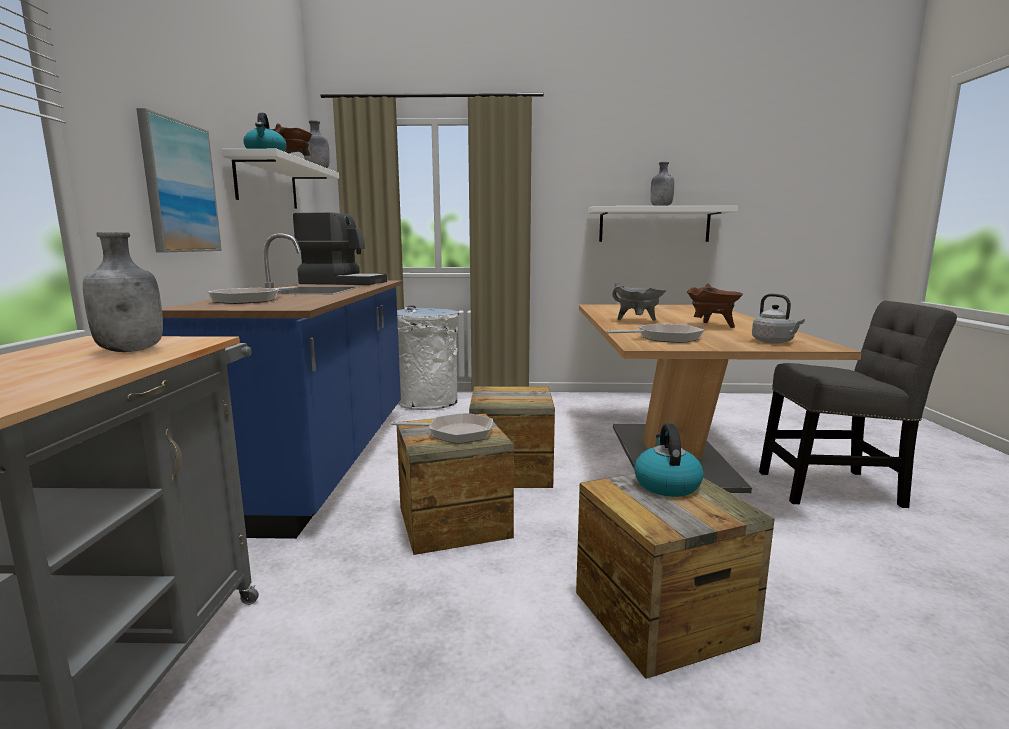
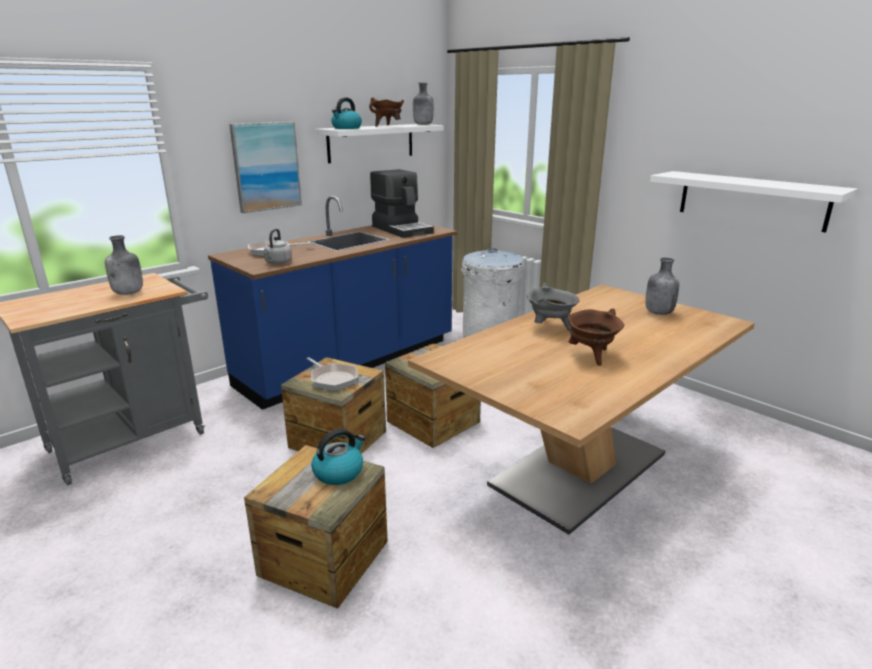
camera: 45 degrees right, 10 degrees up
frying pan [606,324,705,343] -> none
grey bottle [650,162,674,206] -> grey bottle moved to [645,258,680,315]
grey kettle [752,293,805,344] -> grey kettle moved to [264,229,292,264]
grey chair [759,301,957,508] -> none

